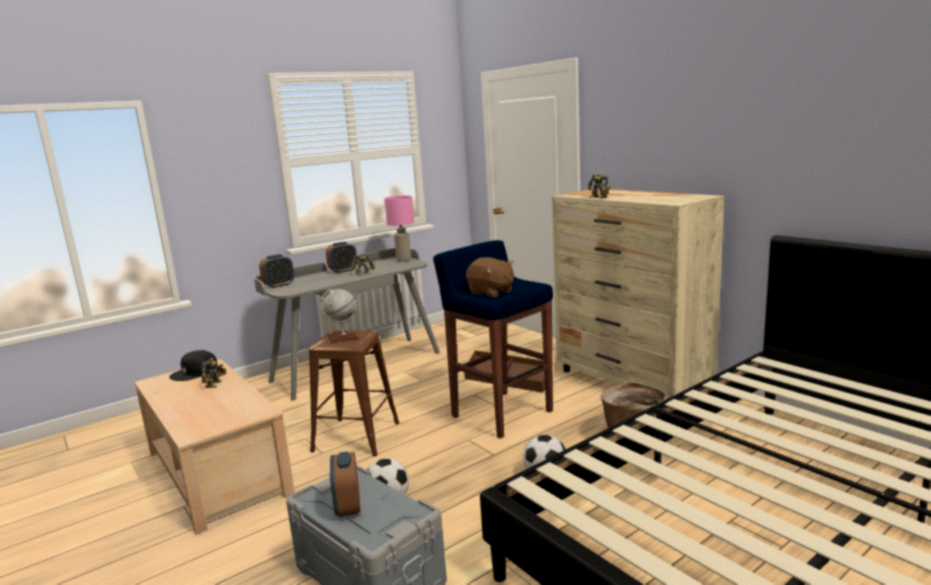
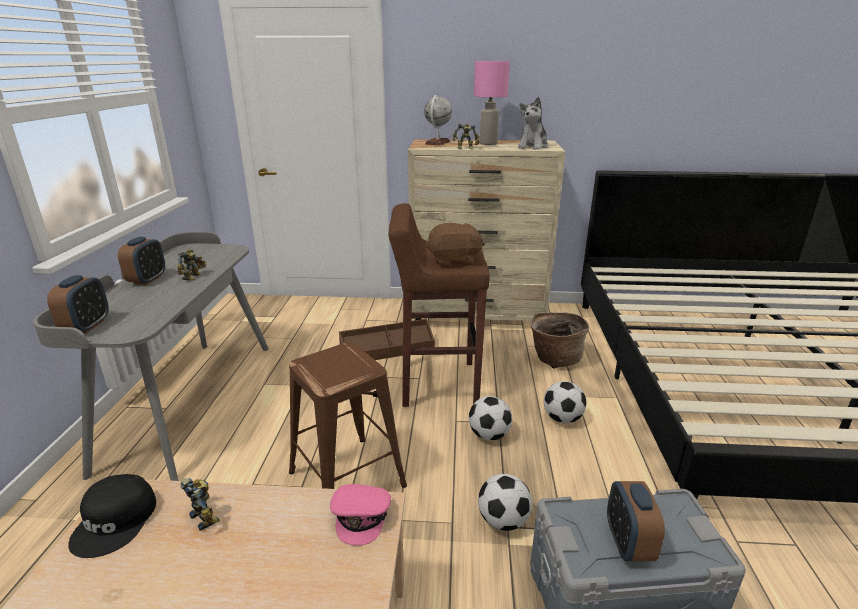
camera: 50 degrees left, 10 degrees up
globe [320,289,359,344] -> globe moved to [424,95,452,146]
alarm clock [330,452,360,517] -> alarm clock turned 60 degrees clockwise [607,481,665,561]
pink table lamp [384,196,414,262] -> pink table lamp moved to [474,61,510,145]
blue stool [433,240,553,439] -> brown stool [389,203,490,407]
none -> pink cap [330,484,391,546]
none -> football [469,396,512,441]
none -> plush toy [518,97,548,150]

